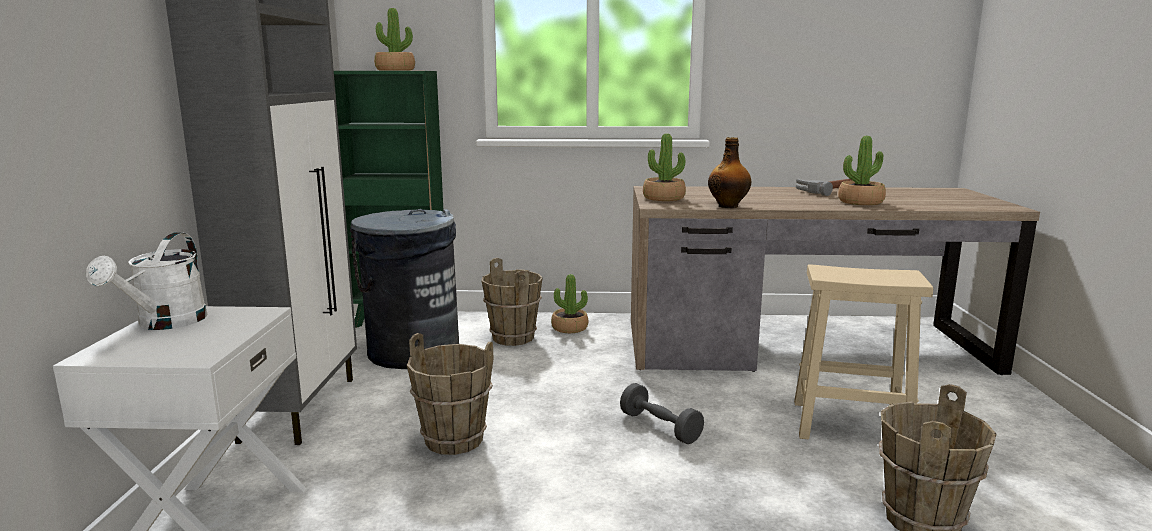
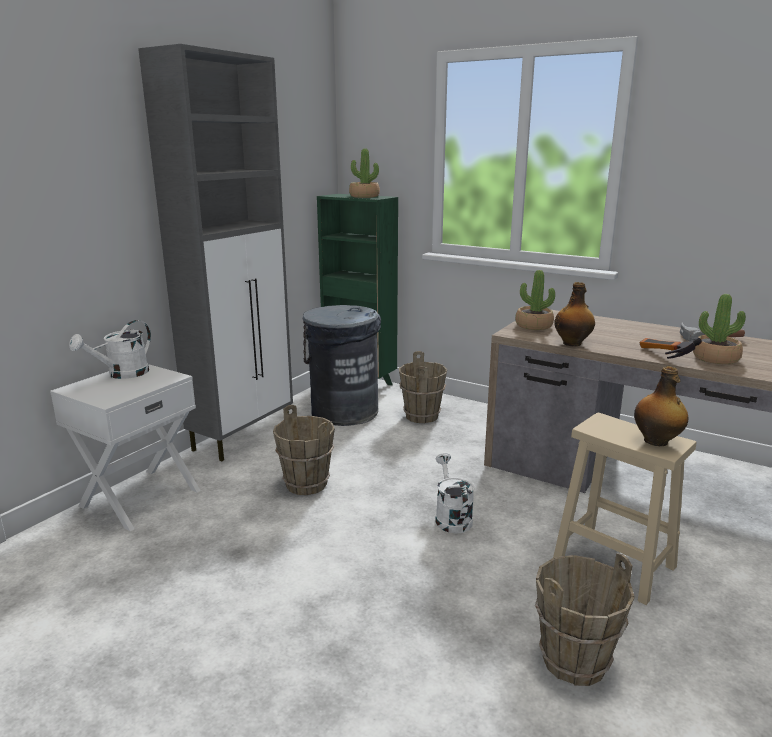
camera: 30 degrees right, 5 degrees up
potted plant [551,274,588,333] -> none
grey dumbbell [620,383,704,444] -> white watering can [435,453,474,534]
none -> bottle [634,366,688,446]
none -> hammer [640,337,702,359]

